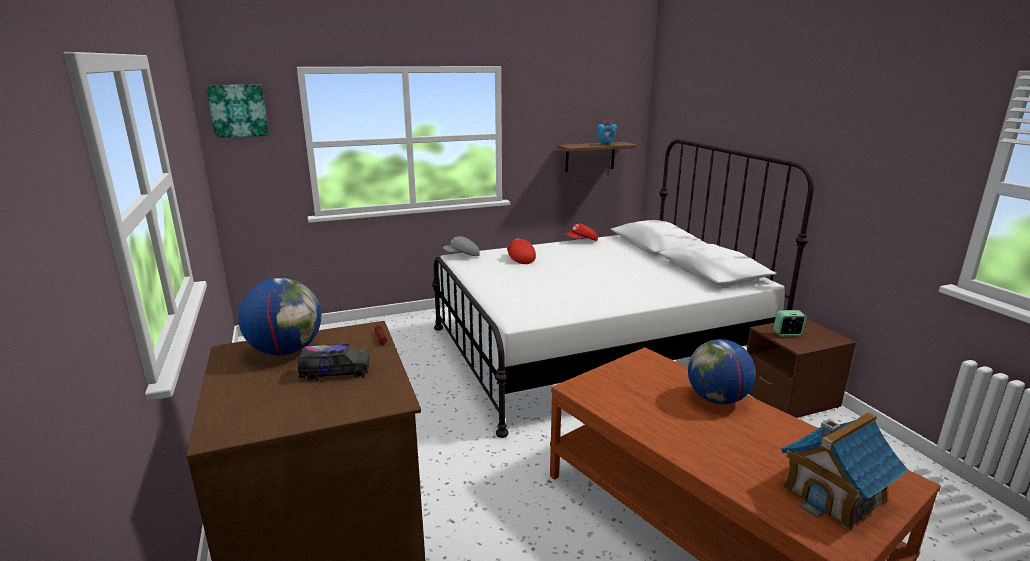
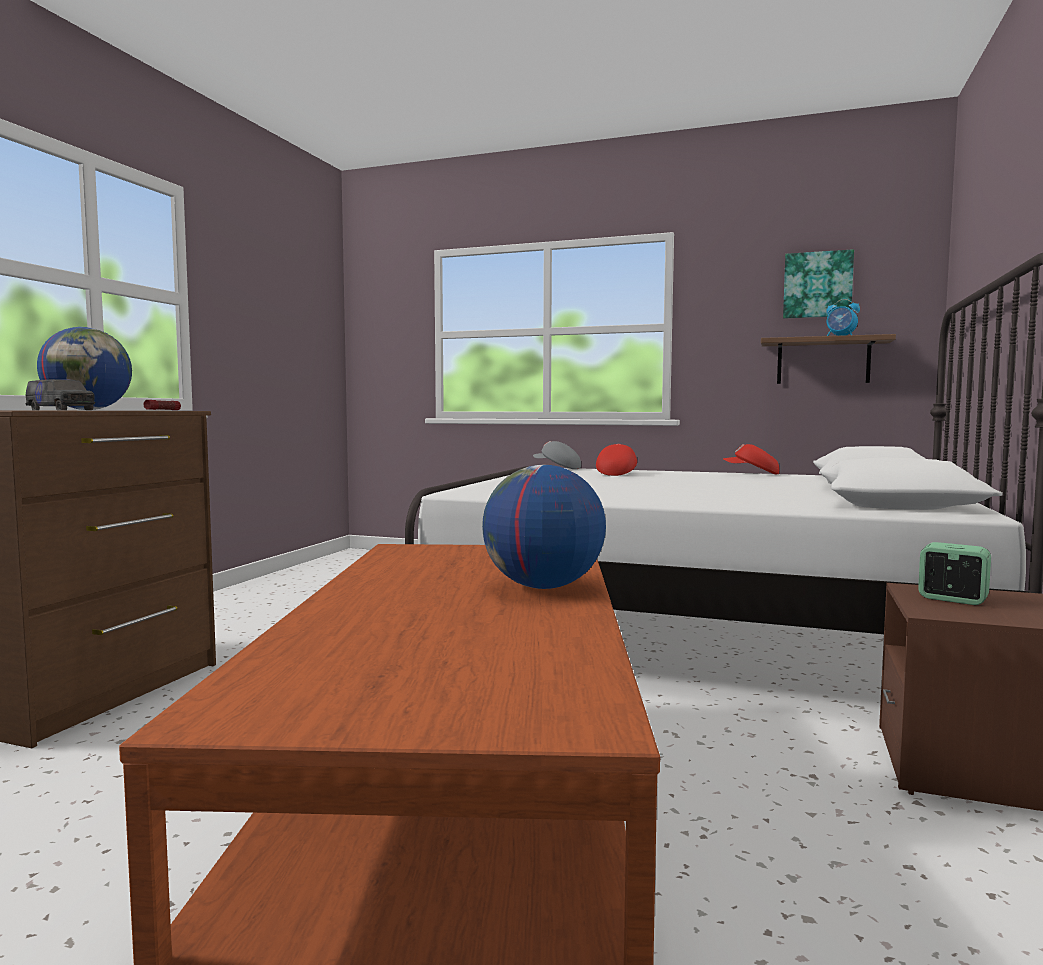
camera: 40 degrees right, 15 degrees down
picture [206,84,269,138] -> picture moved to [783,249,854,319]
toy house [781,412,908,531] -> none

